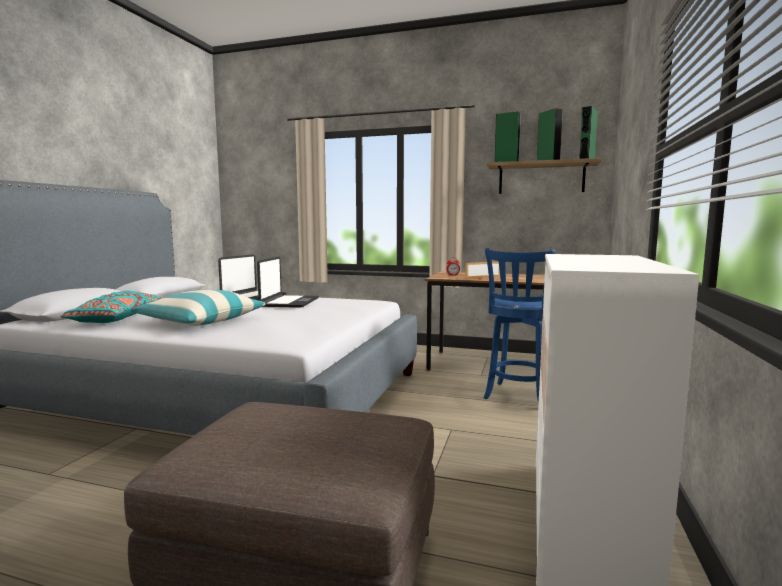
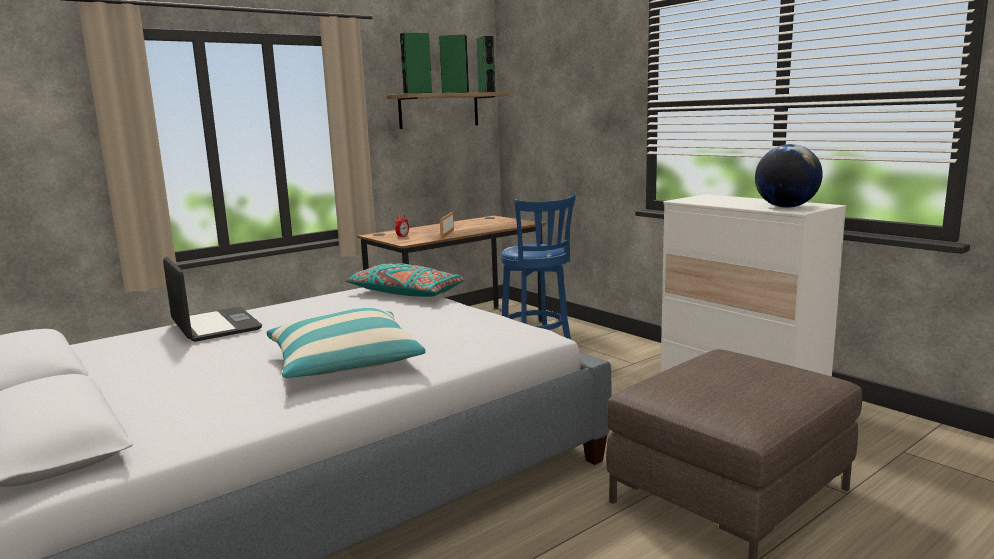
camera: 55 degrees left, 5 degrees up
turquoise pillow [60,291,161,323] -> turquoise pillow moved to [345,263,465,297]
laptop [257,257,319,308] -> none
none -> globe [755,144,823,208]

